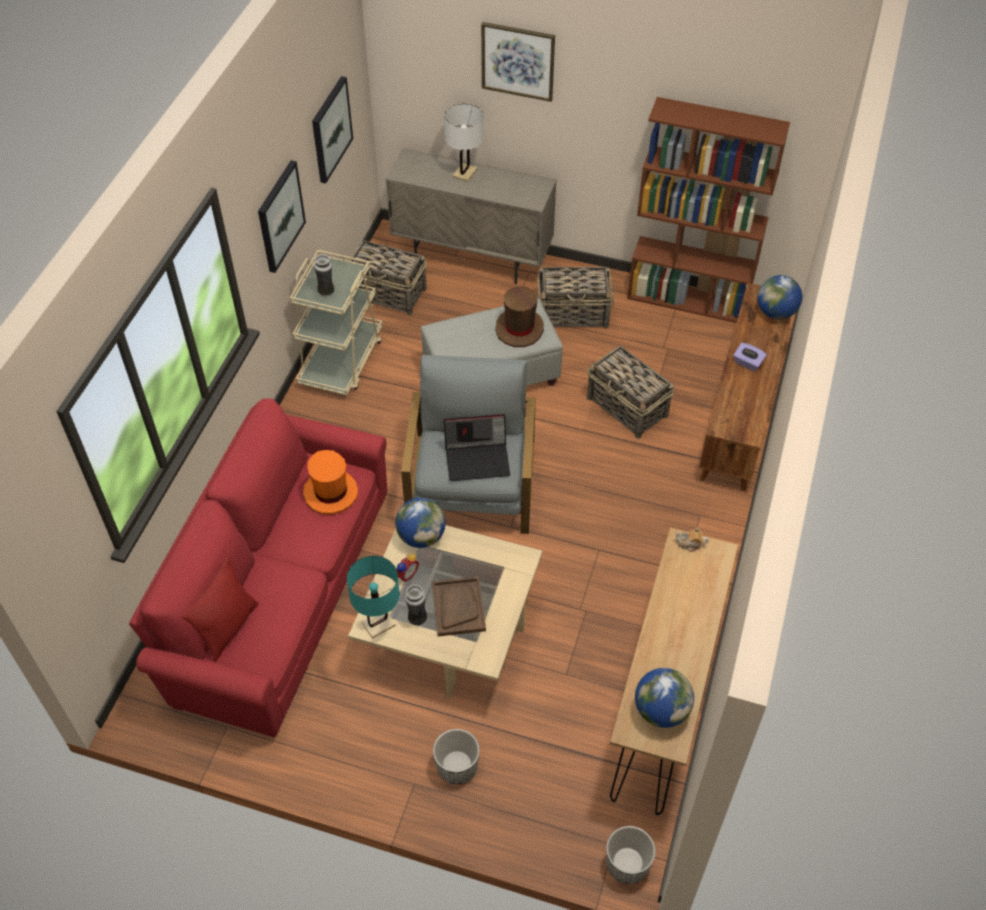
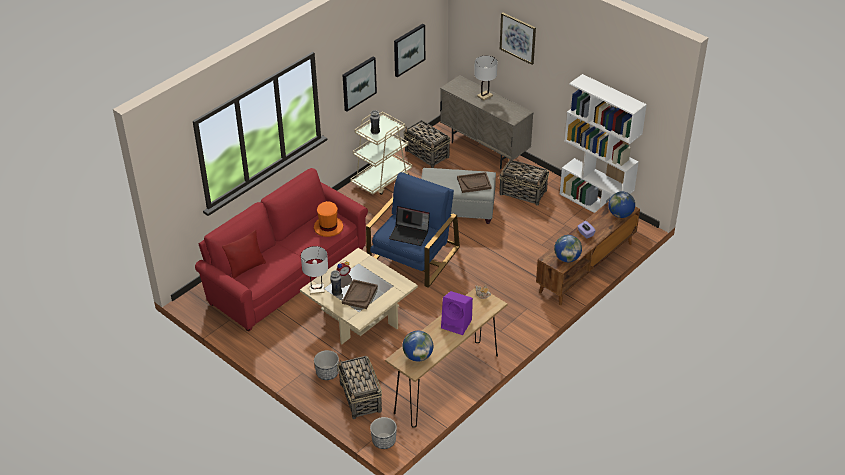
camera: 25 degrees right, 10 degrees down
turquoise table lamp [347,556,400,639] -> white table lamp [301,246,328,294]
globe [395,498,446,548] -> globe moved to [554,235,582,262]
grey armchair [401,355,536,534] -> blue armchair [366,172,460,288]
brown hat [495,287,544,347] -> brown tray [457,172,492,193]
basket [587,346,674,439] -> basket moved to [337,356,382,419]
brown bookcase [627,97,790,323] -> white bookcase [560,74,647,213]
none -> purple speaker [441,291,473,335]

